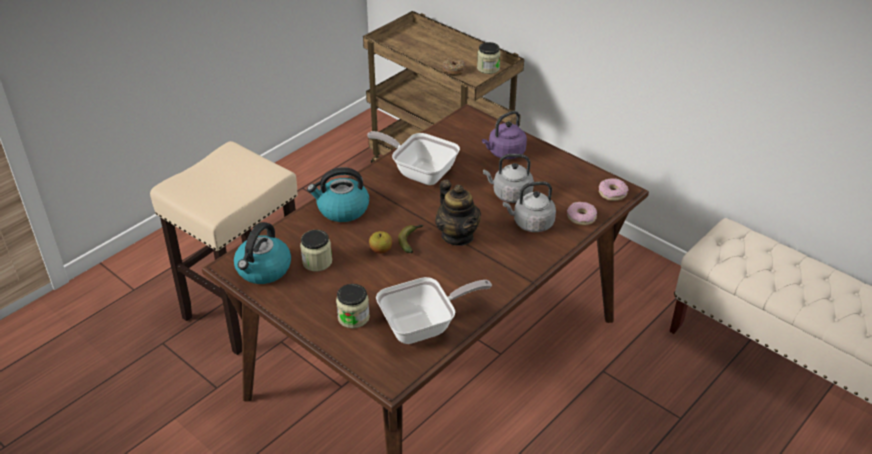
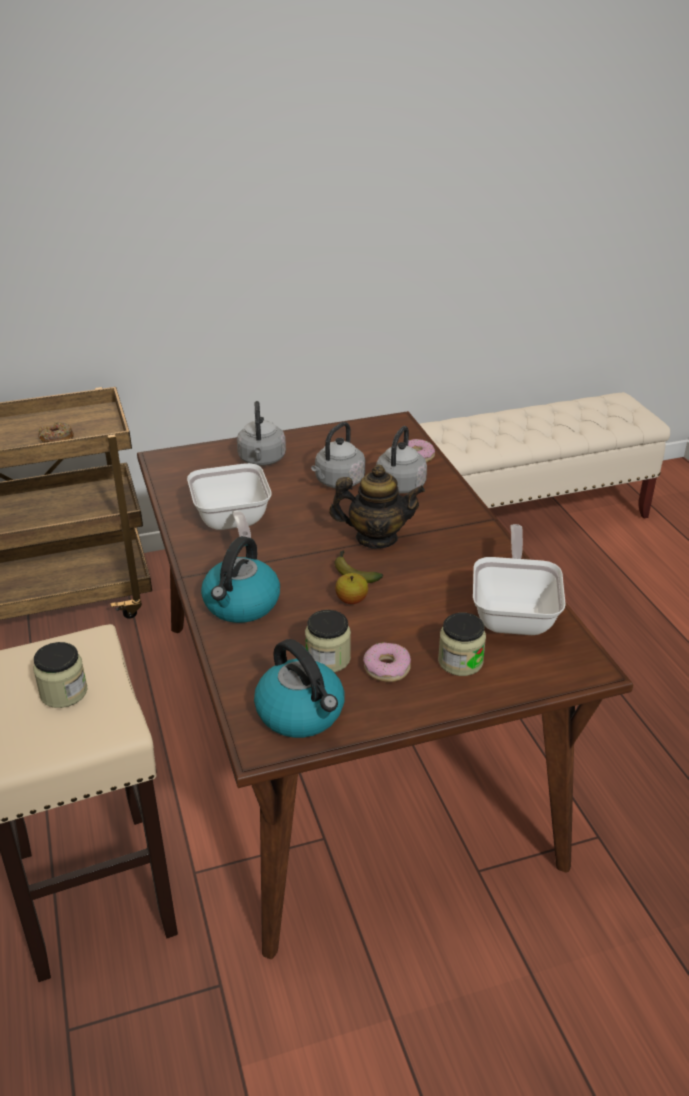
camera: 60 degrees left, 5 degrees down
frying pan [367,131,460,185] -> frying pan turned 75 degrees counterclockwise [187,463,271,538]
jar [477,42,501,74] -> jar moved to [33,642,87,708]
purple kettle [482,111,527,159] -> grey kettle [237,401,286,466]
donut [599,178,629,201] -> donut moved to [363,643,411,682]

